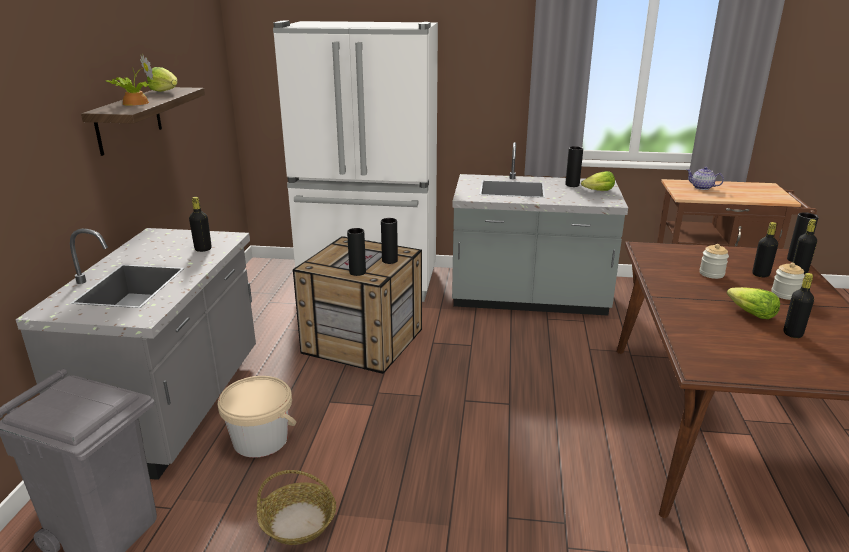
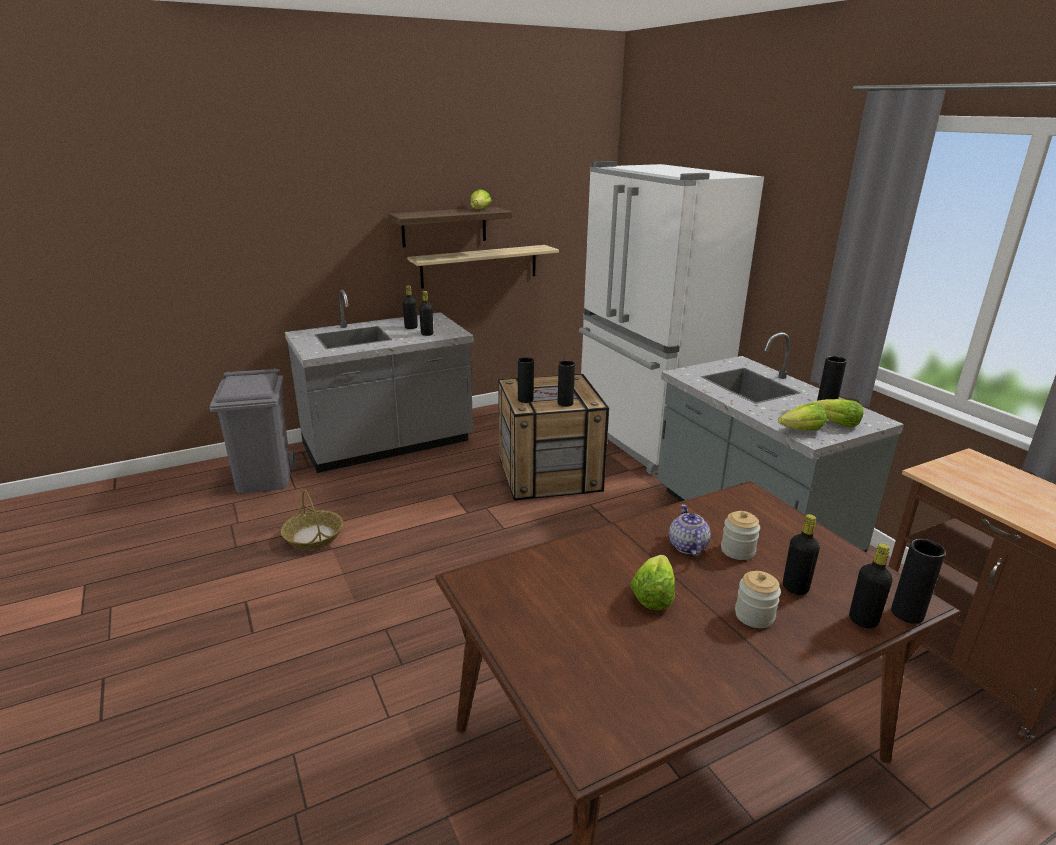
camera: 55 degrees right, 0 degrees up
potted plant [106,54,153,106] -> none
beige bucket [218,376,296,458] -> none
teapot [686,167,724,190] -> teapot moved to [669,504,711,556]
black bottle [784,273,814,338] -> black bottle moved to [403,285,418,329]
none -> shelf [407,245,559,289]
none -> lettuce [778,403,827,430]

